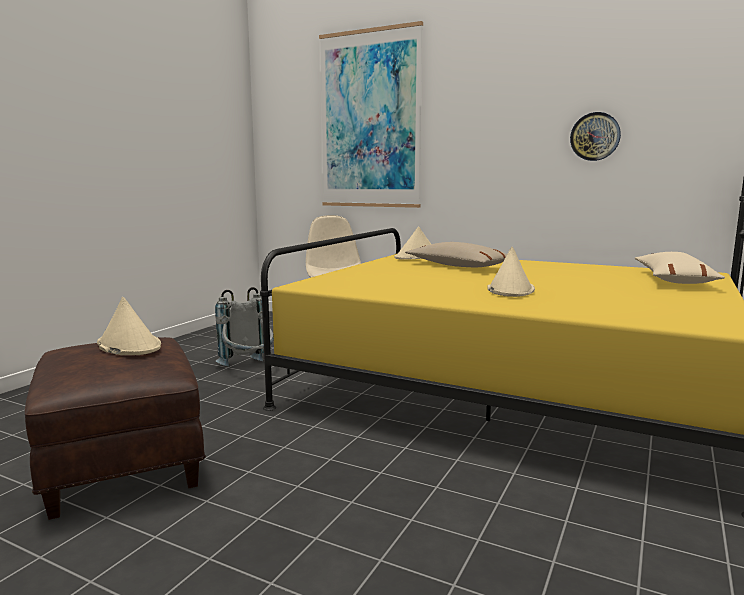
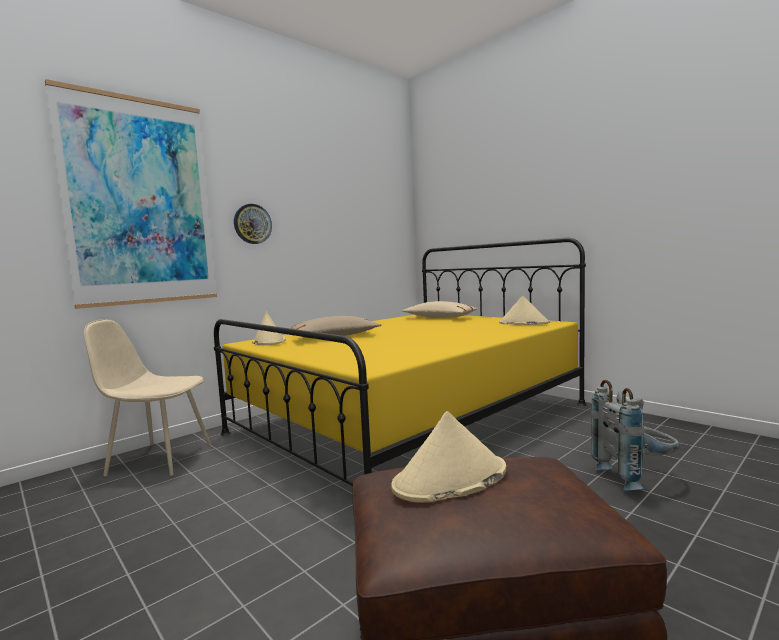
camera: 70 degrees left, 5 degrees down
grey backpack [215,287,274,367] -> grey backpack moved to [591,380,679,490]
beige hat [487,247,535,297] -> beige hat moved to [499,296,550,325]
wall clock [570,112,621,161] -> wall clock moved to [234,204,272,244]

